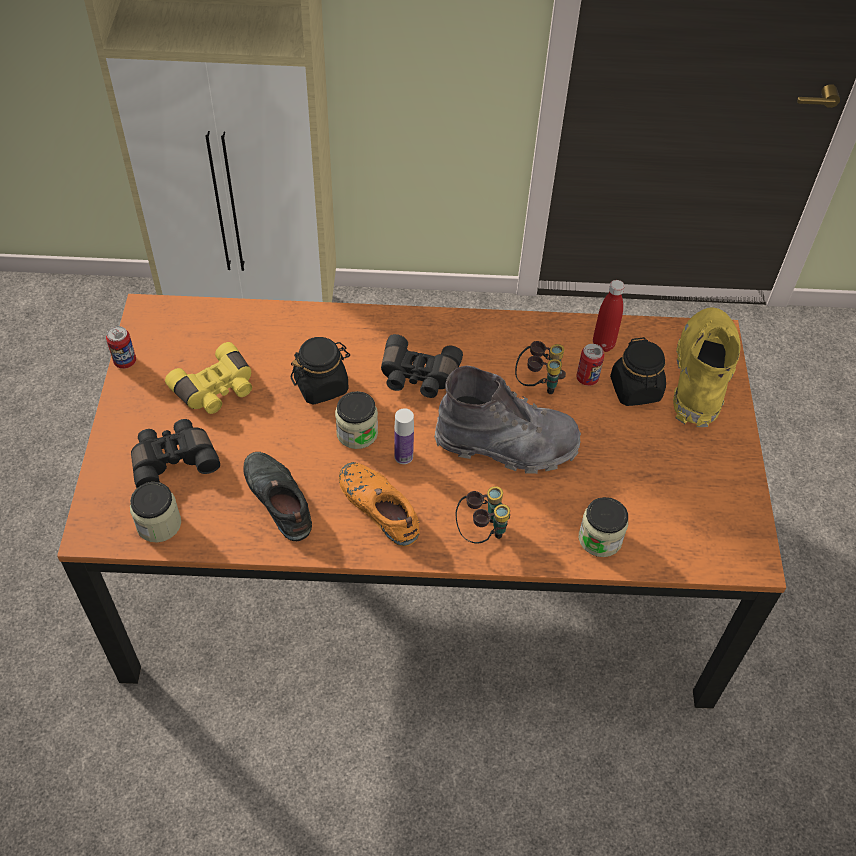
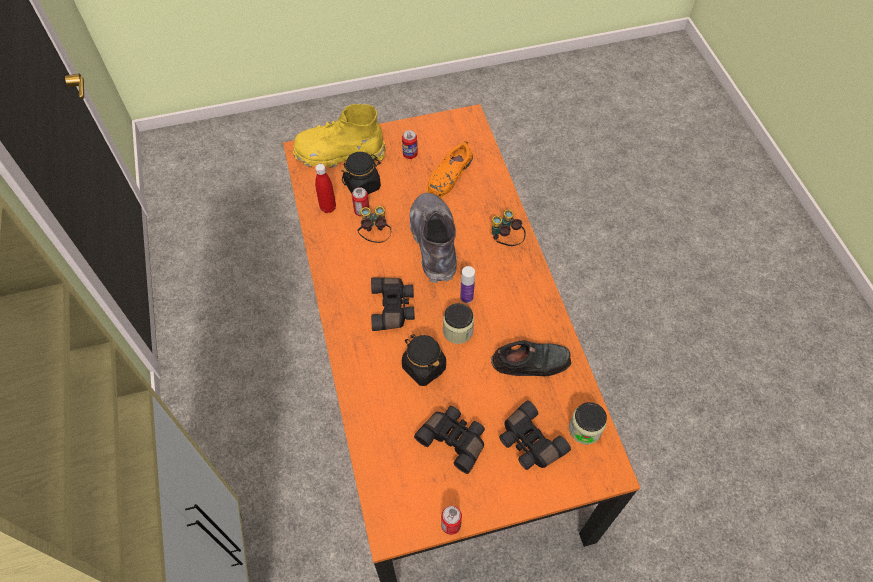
camera: 105 degrees left, 5 degrees up
yellow binoculars [165,342,252,414] -> black binoculars [414,406,485,474]
black shoe [243,452,312,541] -> black shoe turned 135 degrees counterclockwise [491,340,571,376]
orange shoe [339,462,420,547] -> orange shoe moved to [426,141,473,198]
jar [579,497,628,557] -> none
none -> can [402,130,418,159]

